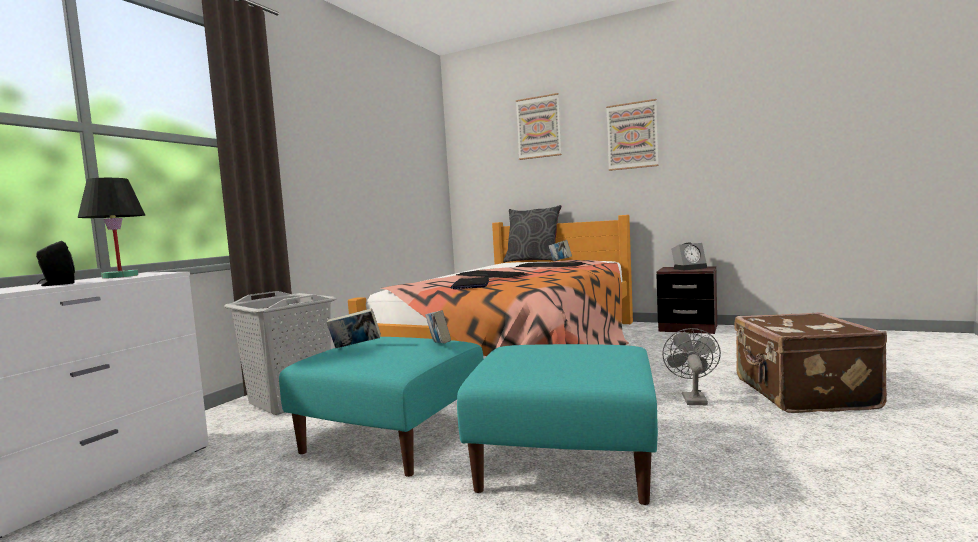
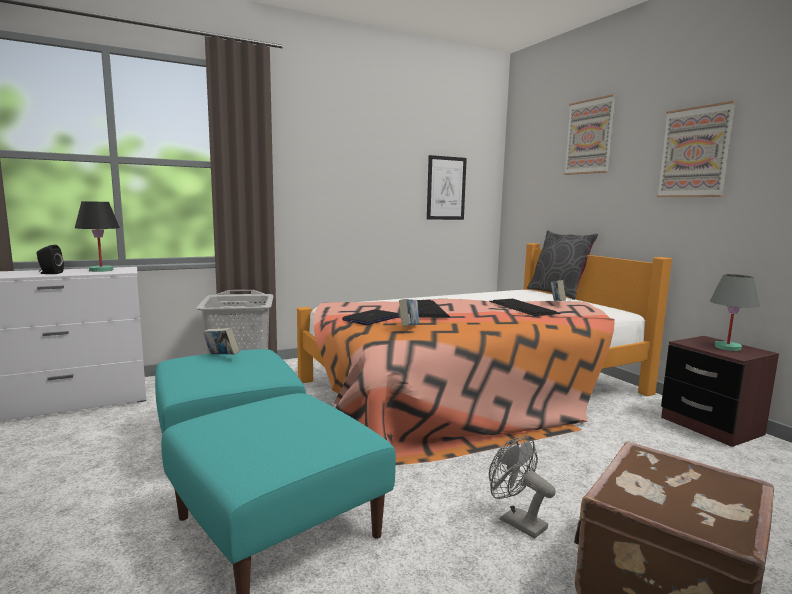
camera: 35 degrees right, 5 degrees up
book [425,310,451,344] -> book moved to [399,299,419,327]
grey fan [662,328,721,405] -> grey fan turned 90 degrees counterclockwise [489,436,556,539]
alarm clock [671,242,707,270] -> grey table lamp [710,274,760,351]
none -> picture [427,155,467,220]

